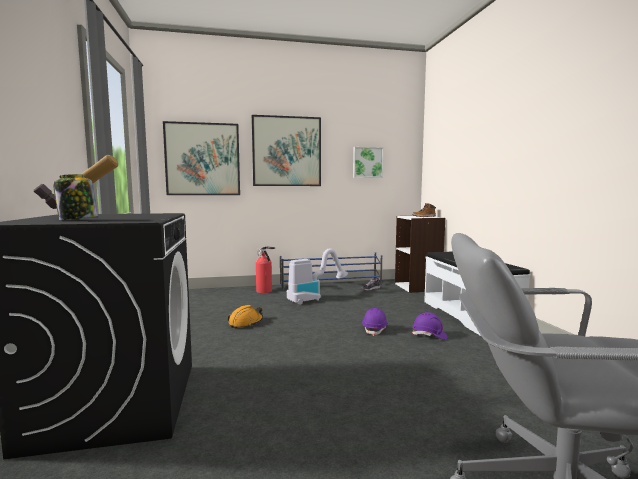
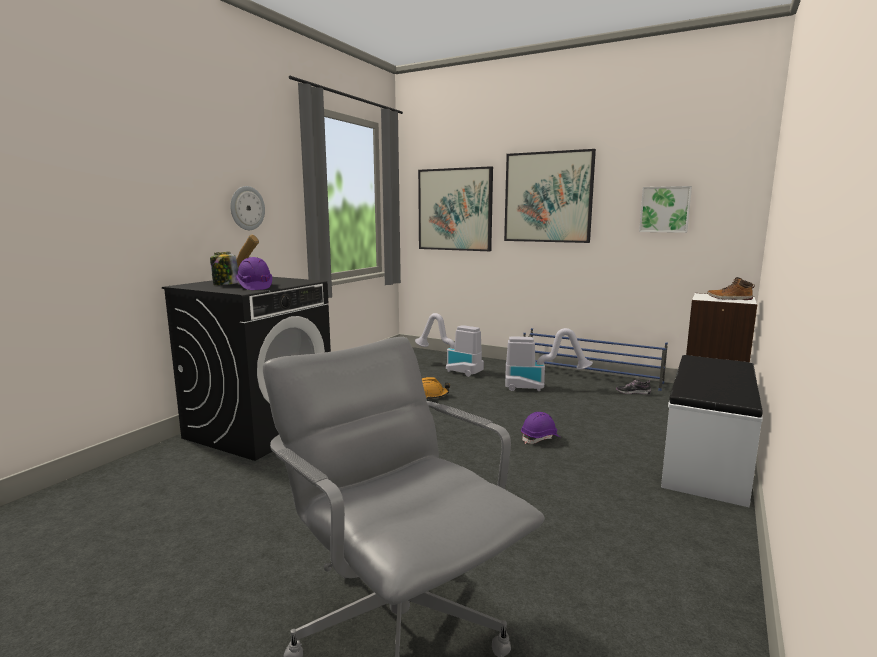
camera: 40 degrees right, 5 degrees up
fire extinguisher [256,246,275,293] -> none
purple hard hat [412,312,447,340] -> purple hard hat moved to [236,257,272,290]
none -> wall clock [230,186,265,230]
none -> vacuum cleaner [415,313,484,377]

